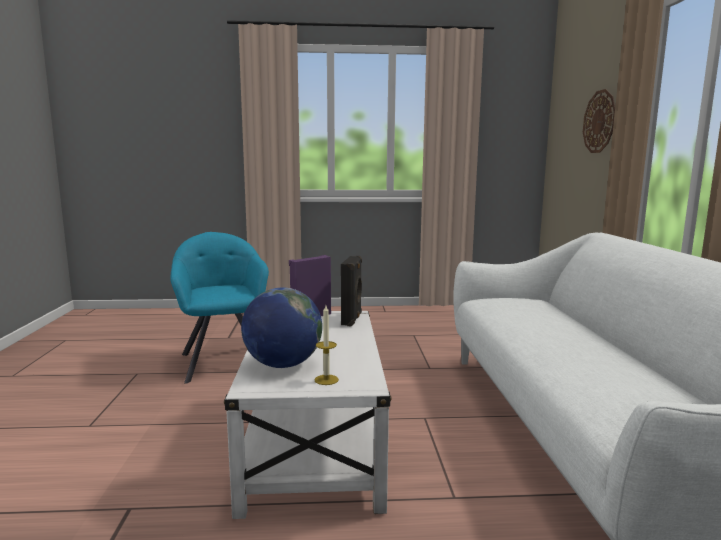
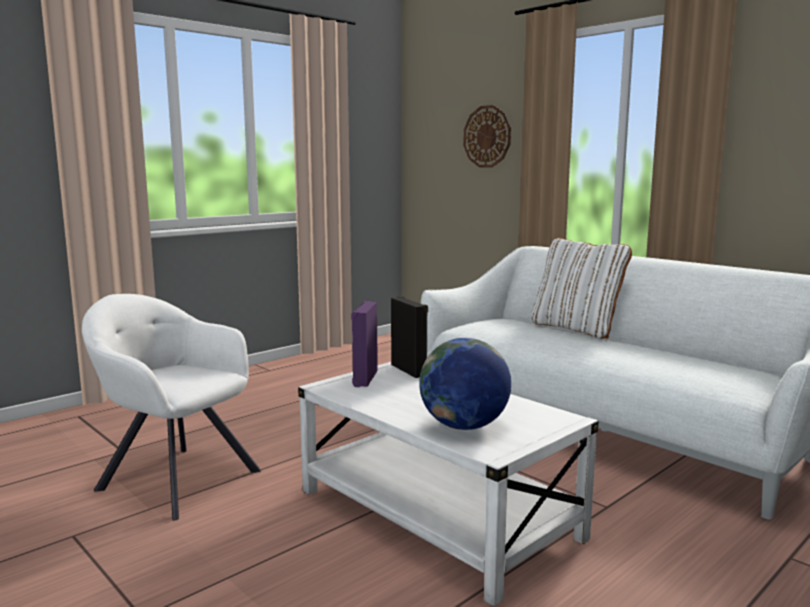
camera: 40 degrees left, 0 degrees up
turquoise armchair [170,232,269,384] -> white armchair [82,294,261,520]
candle [314,305,339,385] -> none
none -> white pillow [531,238,632,339]

